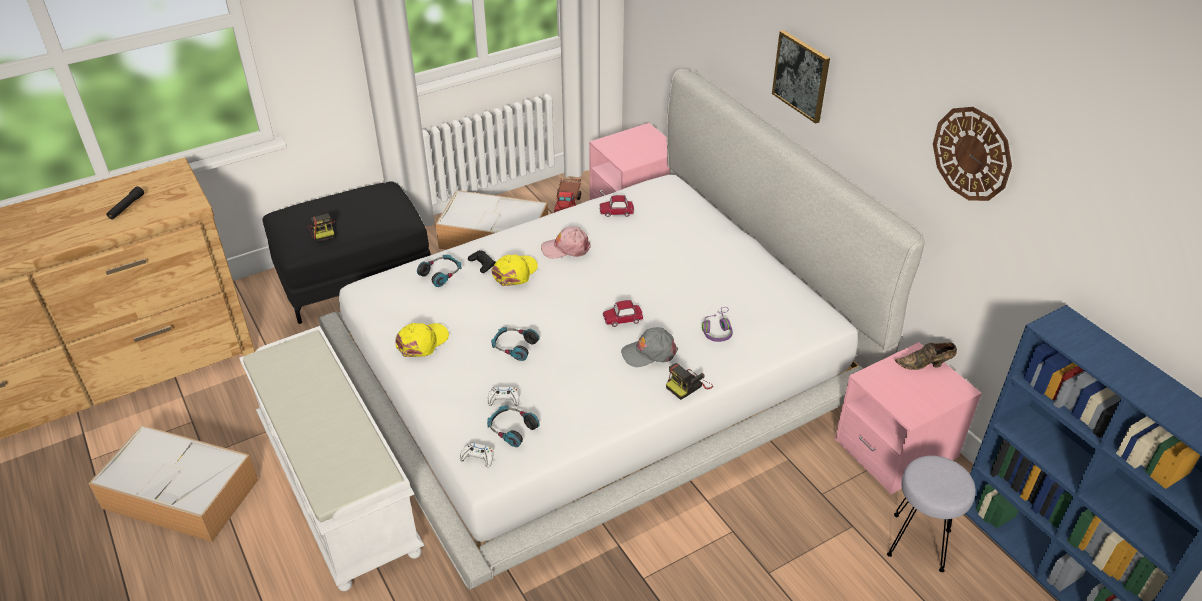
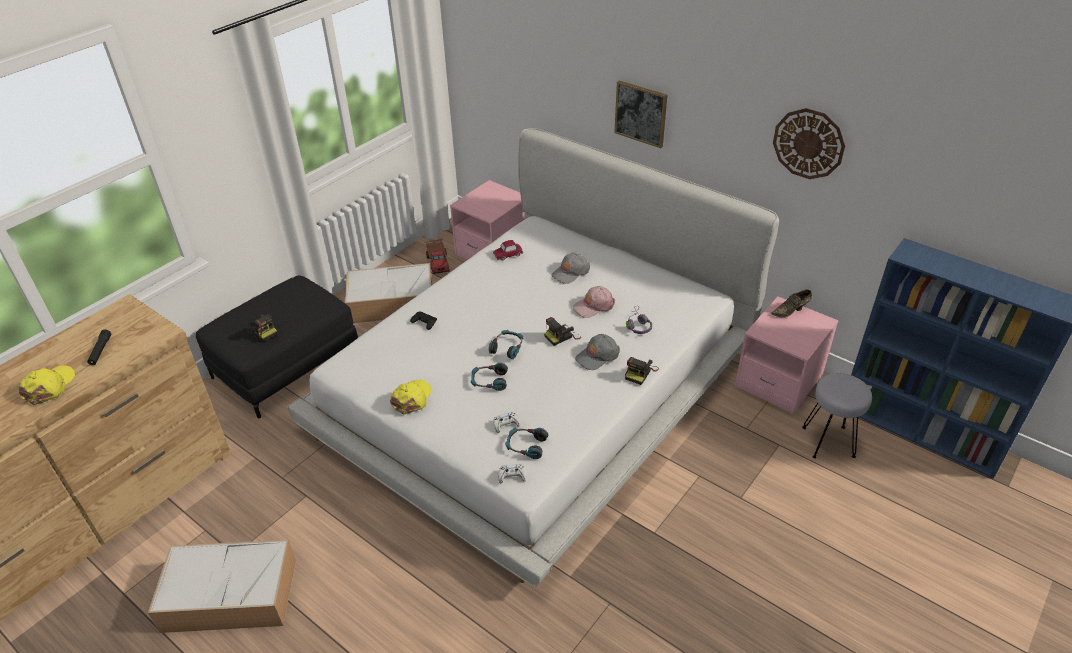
camera: 20 degrees left, 0 degrees up
white bench [239,326,424,591] -> none
headphones [417,255,461,287] -> headphones moved to [489,330,523,359]
yellow cap [492,254,538,286] -> yellow cap moved to [19,365,75,405]
pink cap [541,226,591,259] -> pink cap moved to [573,286,615,318]
toy car [603,300,644,327] -> camera [544,317,581,346]
none -> grey cap [551,253,590,284]

